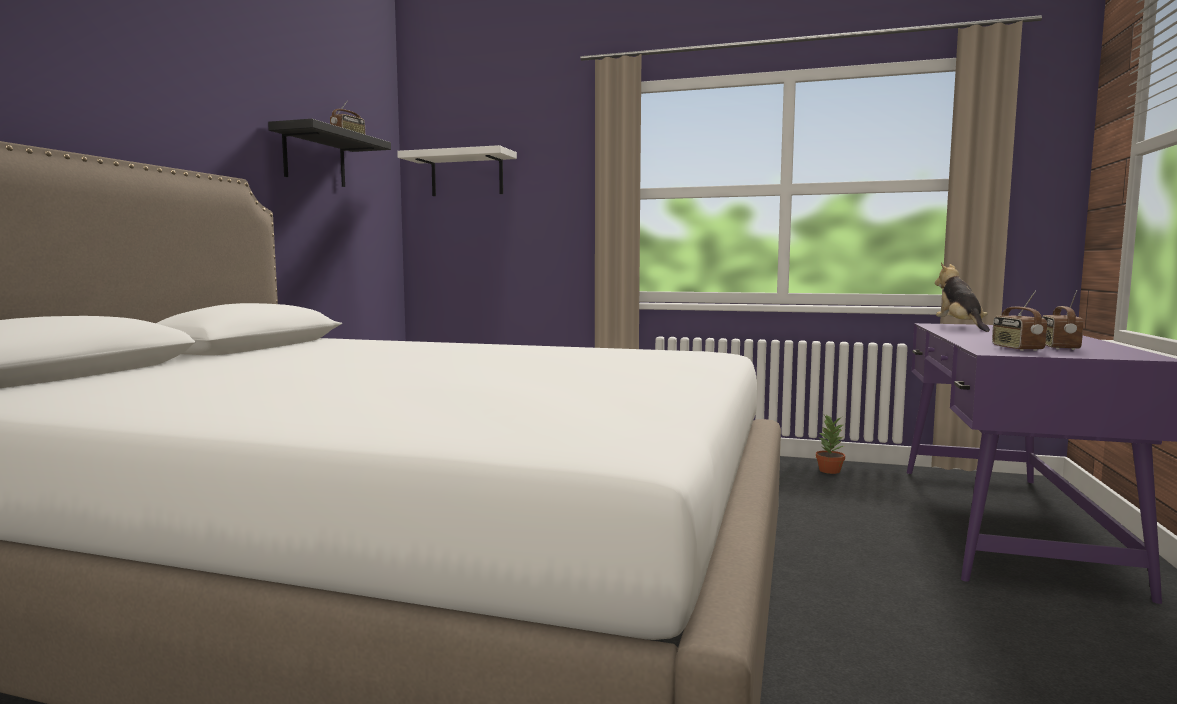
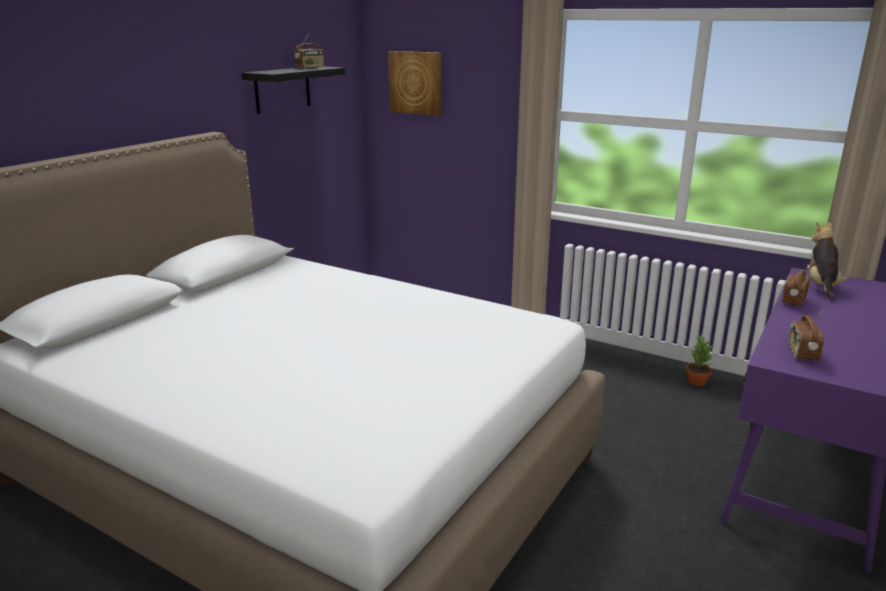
camera: 15 degrees right, 15 degrees up
white shelf [397,145,517,196] -> picture [388,51,441,116]
radio [1042,290,1084,350] -> radio moved to [782,264,810,306]

